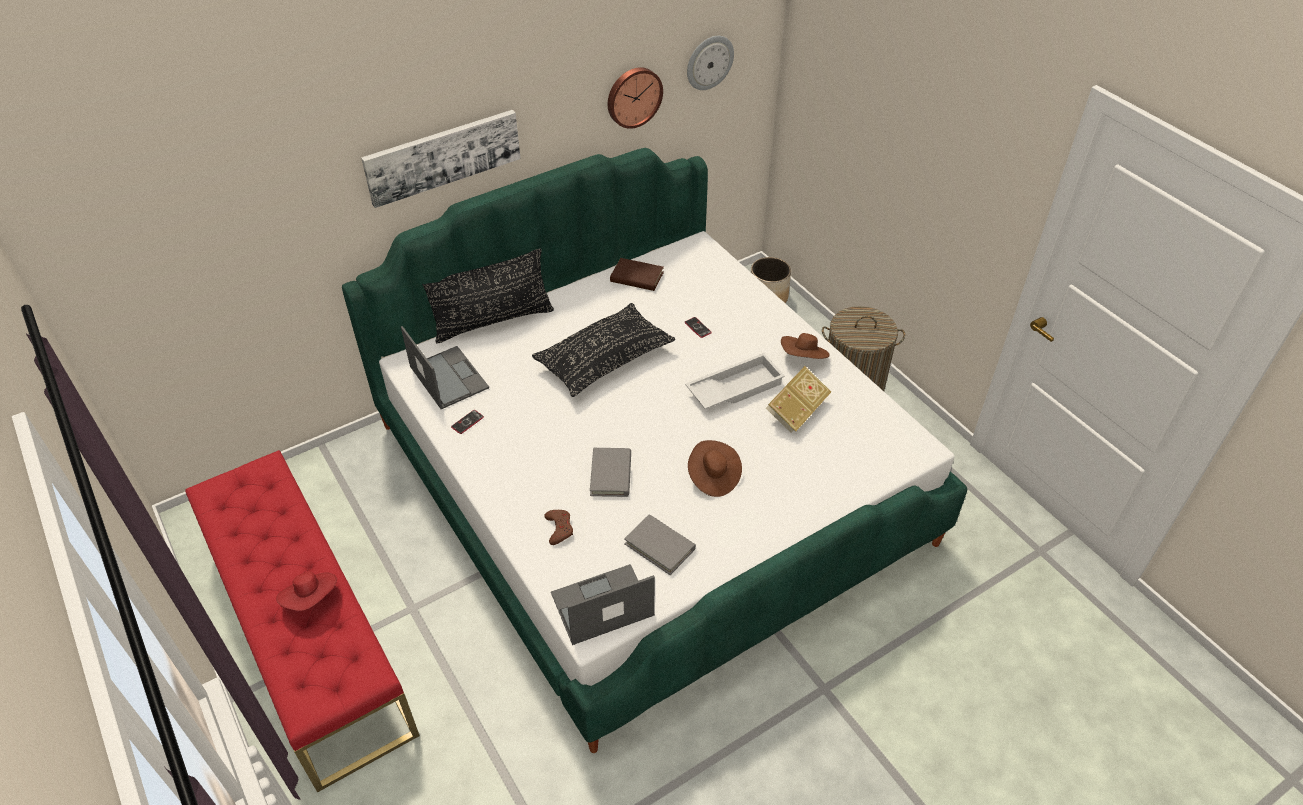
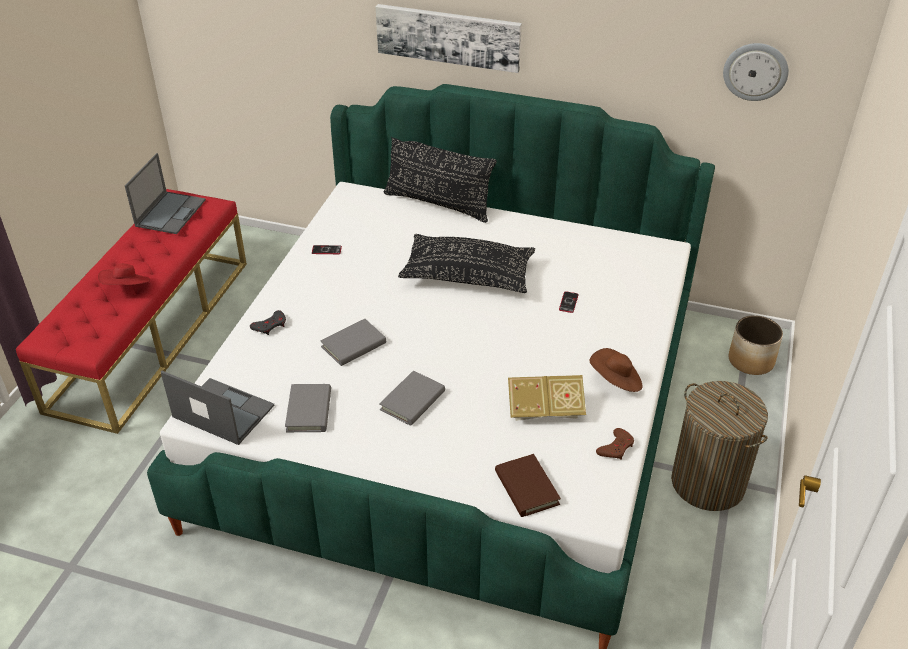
camera: 50 degrees right, 5 degrees down
laptop [401,326,489,409] -> laptop moved to [125,153,206,234]
brown game controller [544,510,573,545] -> brown game controller moved to [596,428,634,460]
wall clock [608,67,663,129] -> none
brown book [610,258,664,291] -> brown book moved to [495,454,561,517]
white tray [685,353,785,409] -> none
brown hat [688,440,742,497] -> grey book [379,370,445,426]
none -> grey game controller [250,310,286,335]

